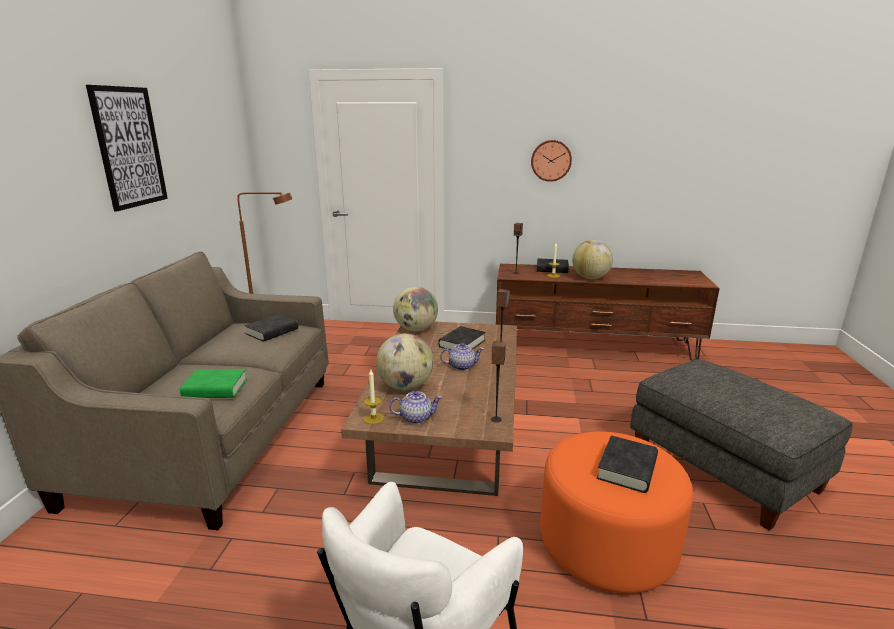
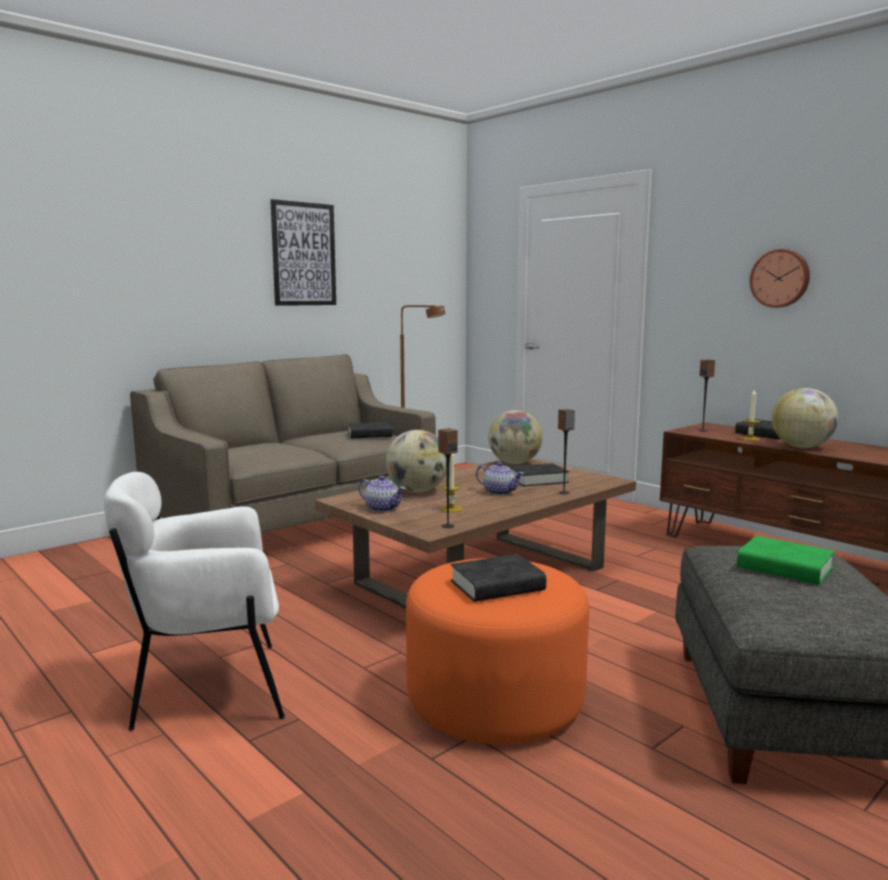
camera: 40 degrees right, 10 degrees down
green book [180,369,247,398] -> green book moved to [737,536,835,585]
candle [363,370,384,424] -> candle moved to [440,454,463,512]

